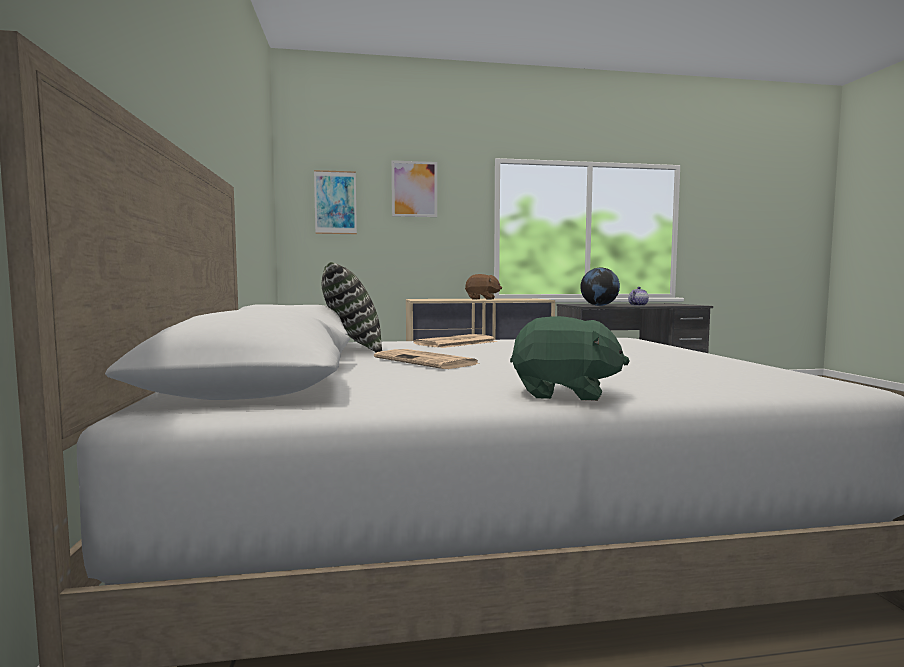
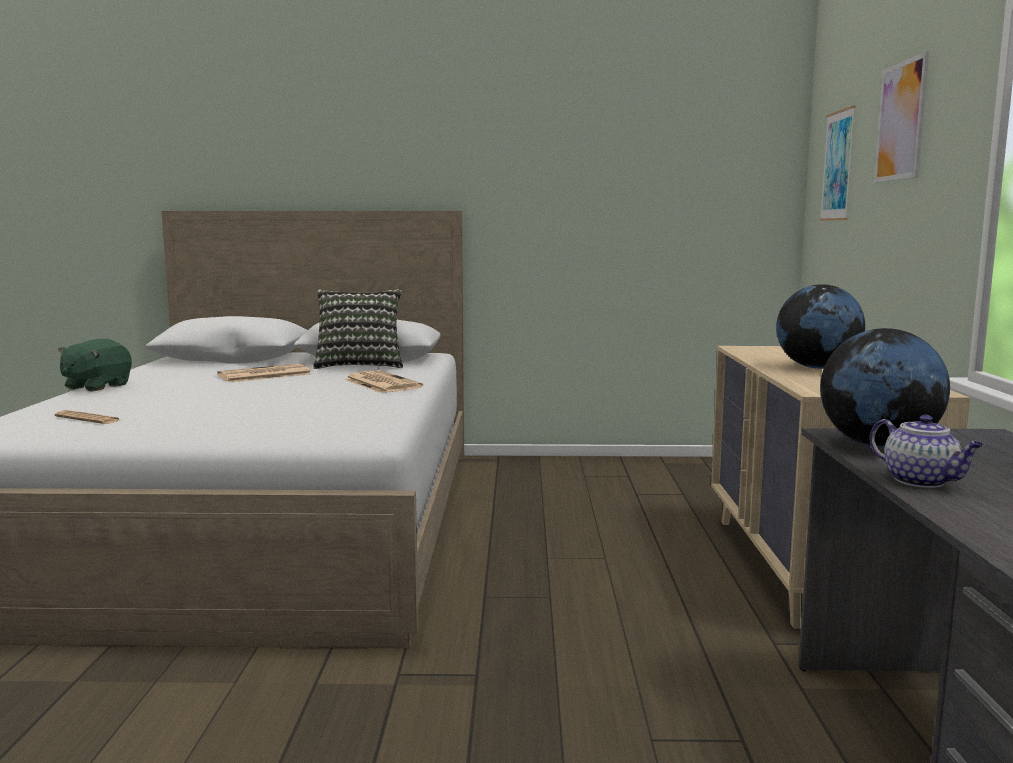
camera: 100 degrees right, 5 degrees up
brown plush toy [465,274,502,300] -> globe [776,284,865,369]
none -> newspaper [55,410,119,424]

